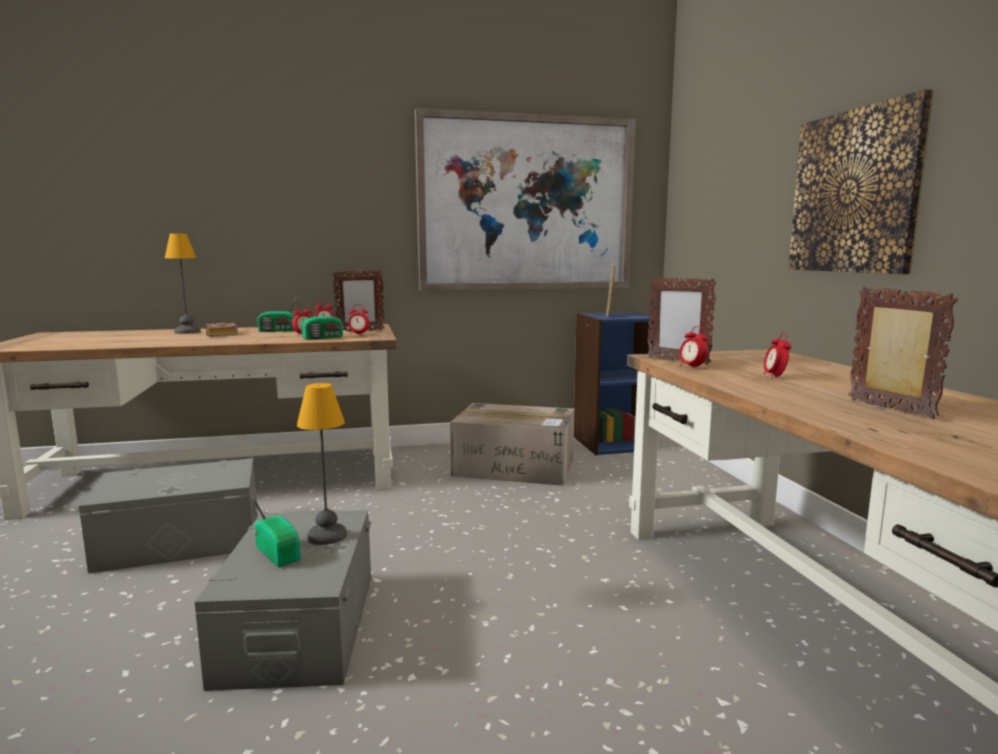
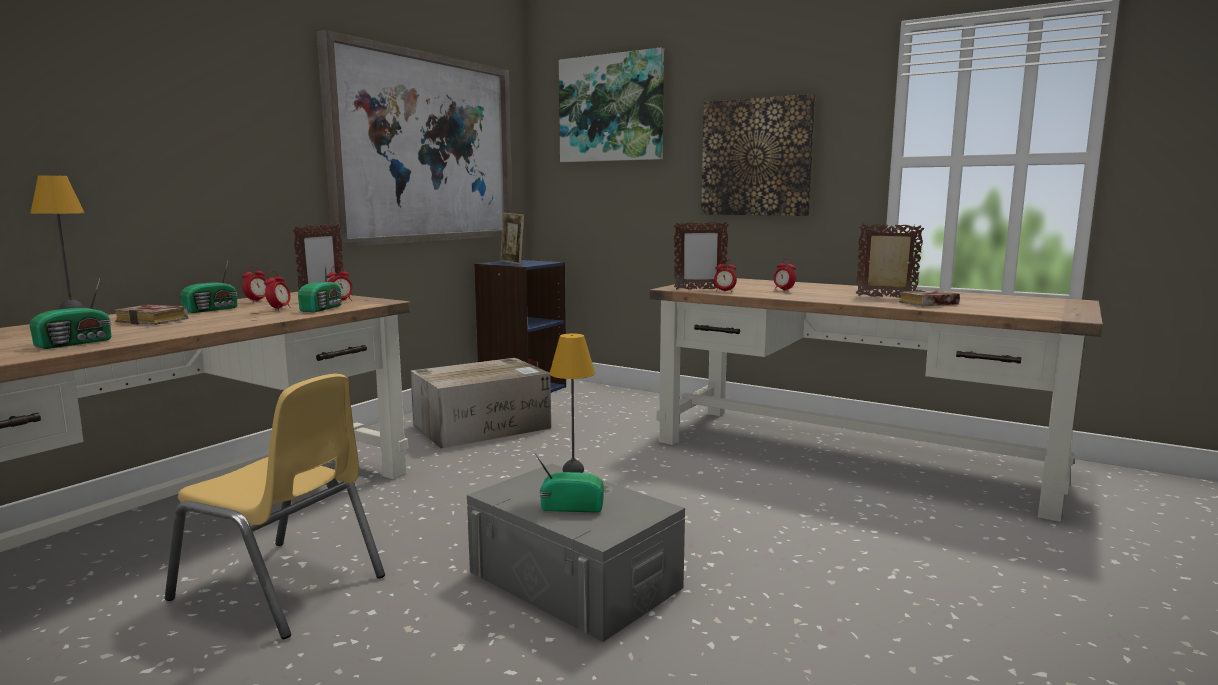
camera: 45 degrees left, 0 degrees up
grey storage box [79,458,257,573] -> yellow chair [165,374,385,639]
none -> radio [30,279,112,349]
none -> picture [559,48,664,162]
none -> book [899,290,960,307]

